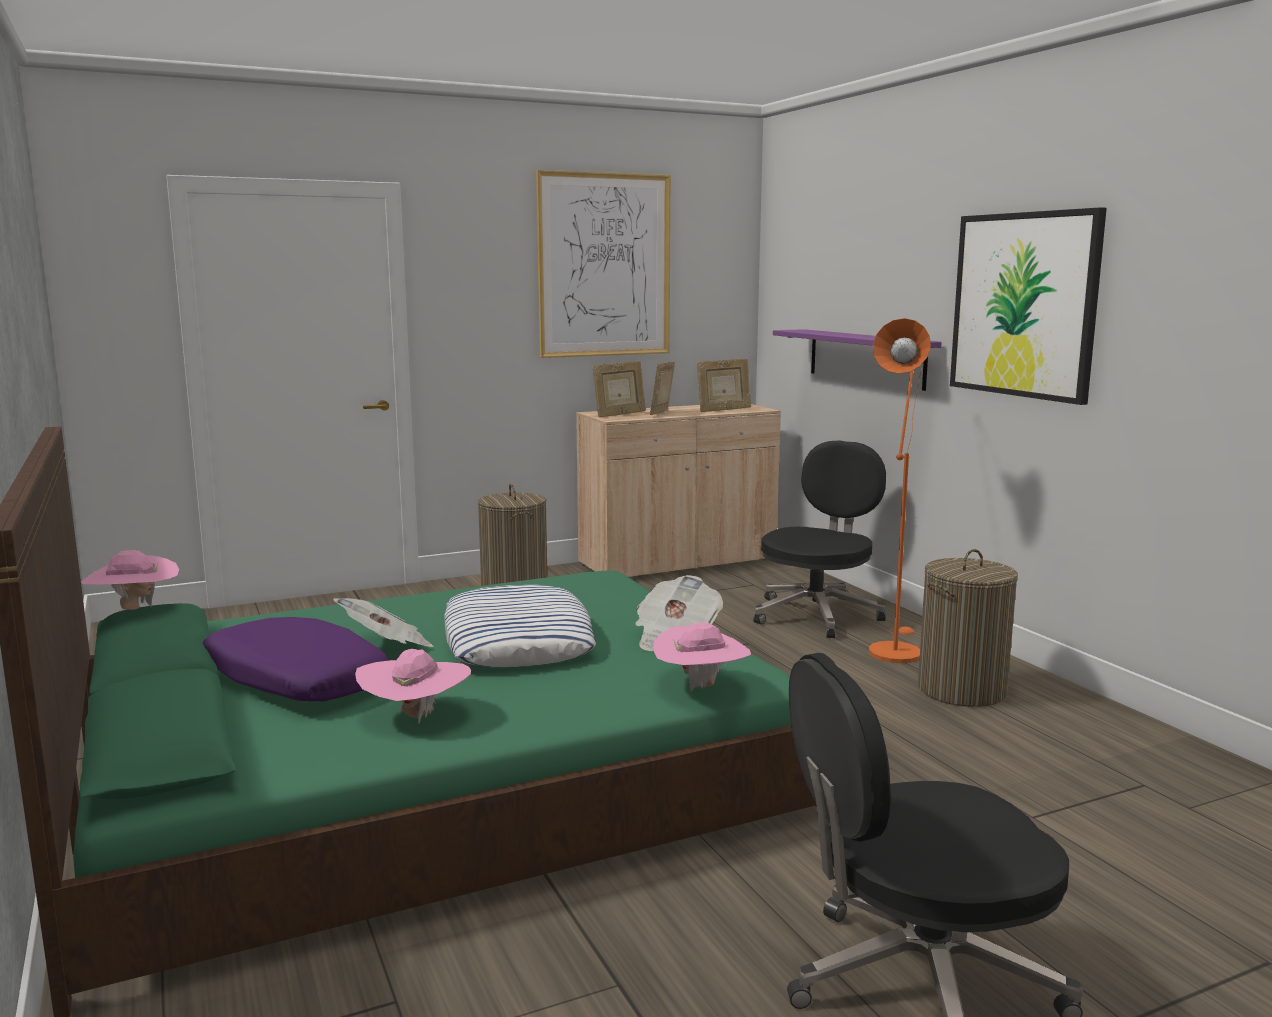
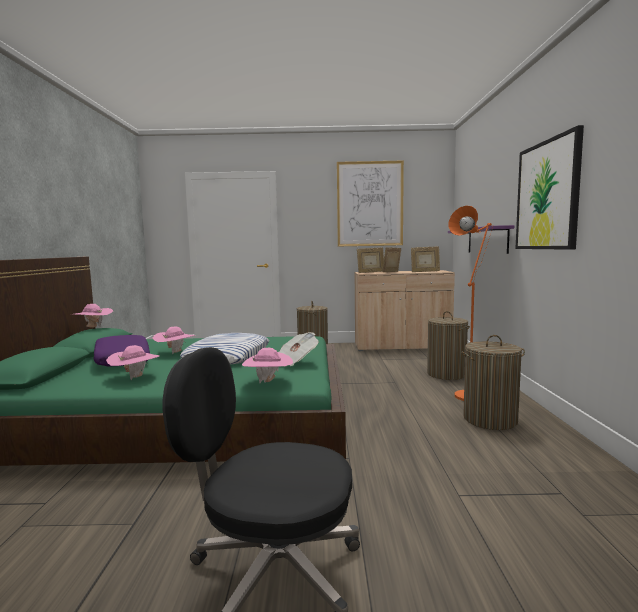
camera: 25 degrees right, 5 degrees down
newspaper [333,598,434,647] -> pink hat [153,326,195,354]
black office chair [753,440,886,638] -> laundry basket [427,311,470,380]

